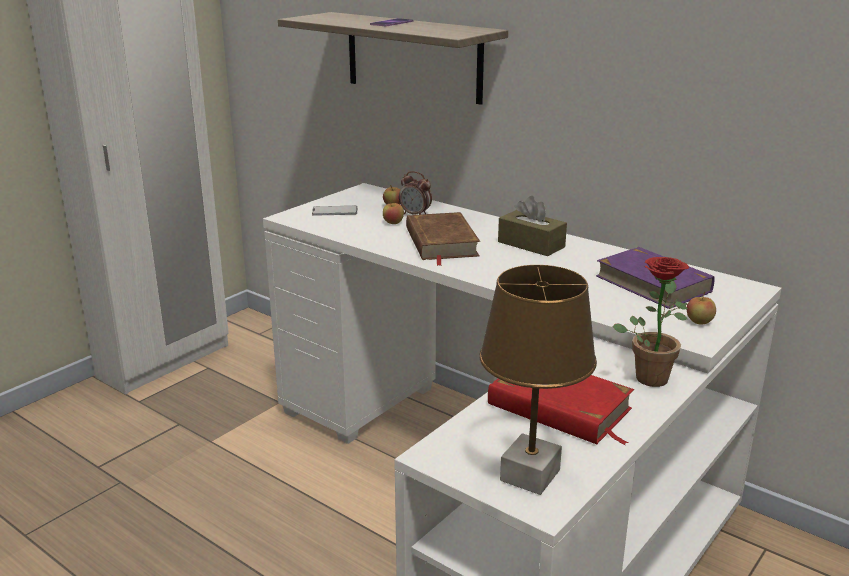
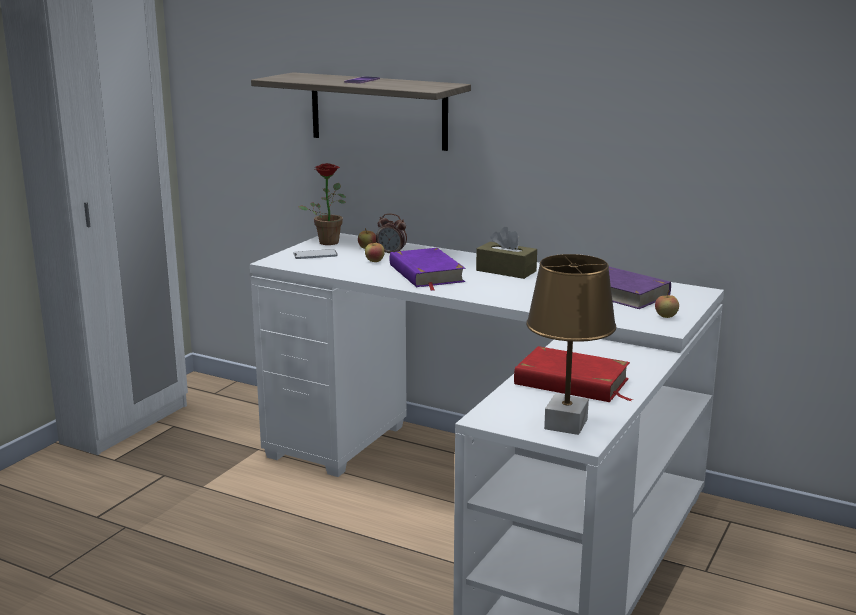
camera: 10 degrees left, 5 degrees down
brown book [406,212,480,266] -> purple book [389,248,465,291]
potted plant [612,257,689,387] -> potted plant moved to [299,163,347,245]

